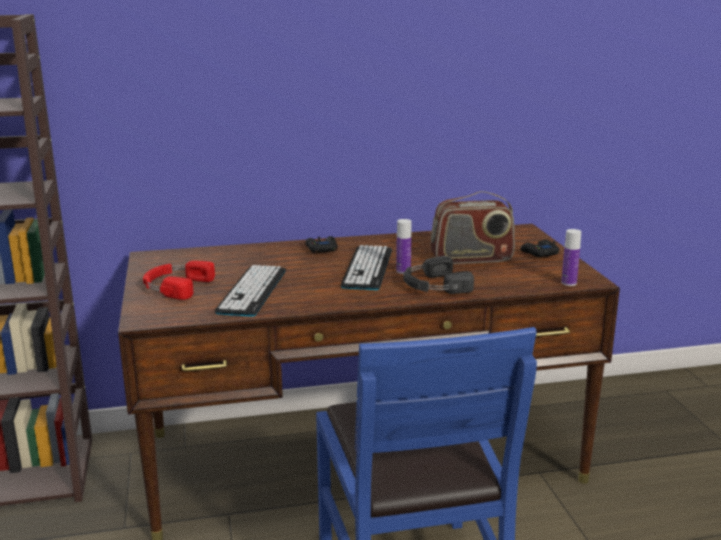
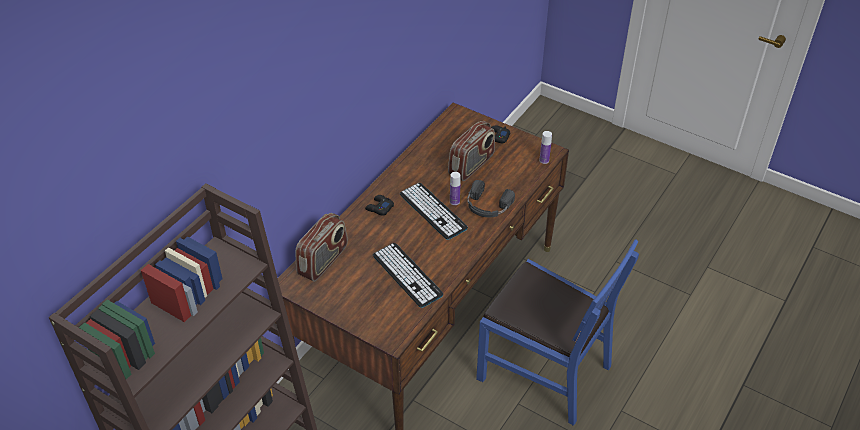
camera: 45 degrees left, 25 degrees up
red headphones [143,261,215,300] -> none
none -> radio [295,213,348,282]

